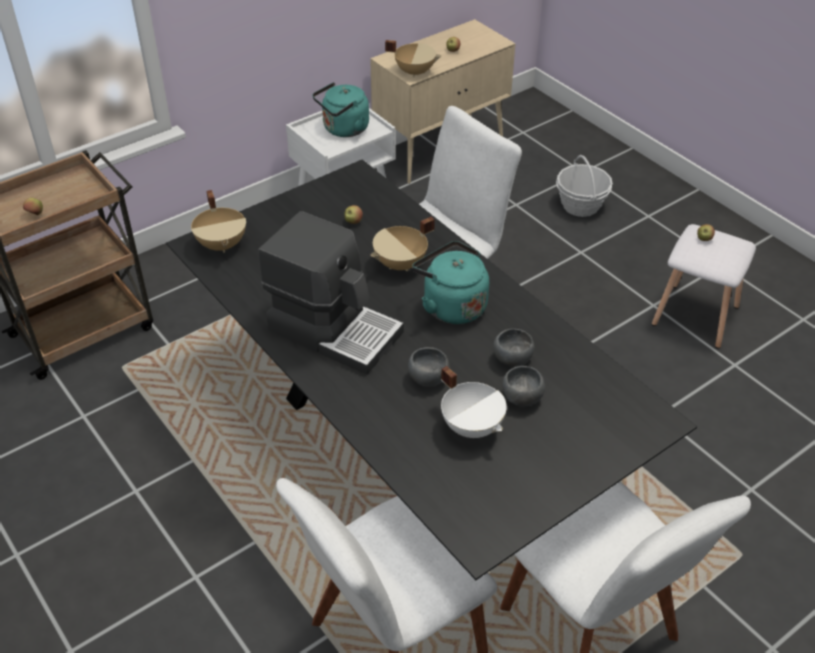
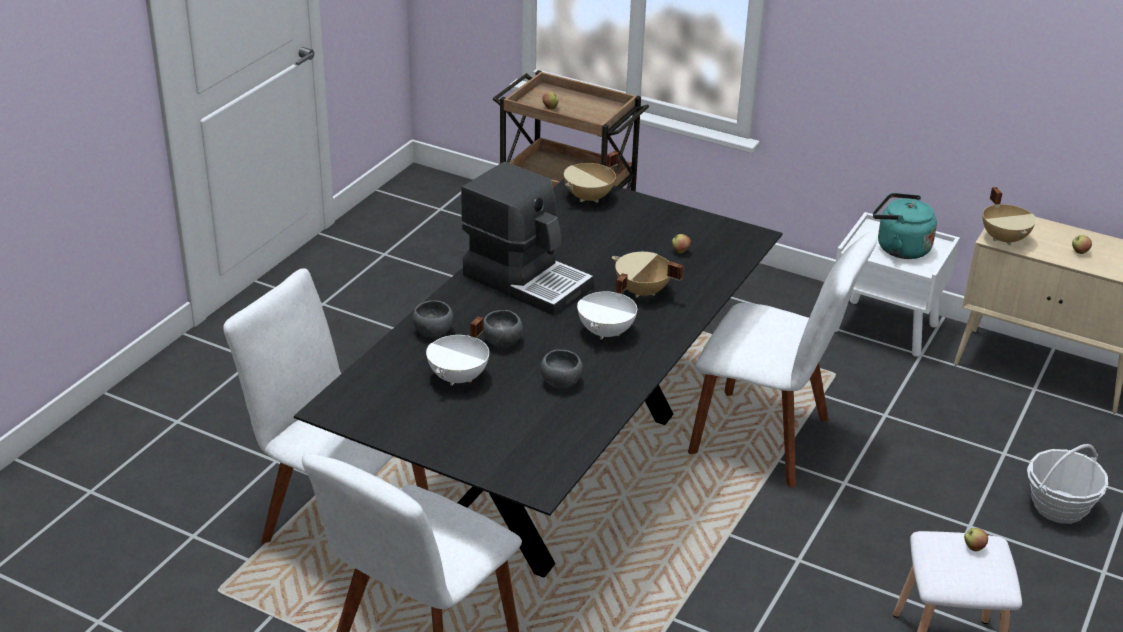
camera: 65 degrees right, 10 degrees down
coffee machine [258,211,404,375] -> coffee machine turned 60 degrees counterclockwise [461,162,594,316]
turquoise kettle [412,241,489,324] -> white cooking pot [577,273,637,340]
grey bowl [502,366,545,406] -> grey bowl moved to [413,300,453,337]

